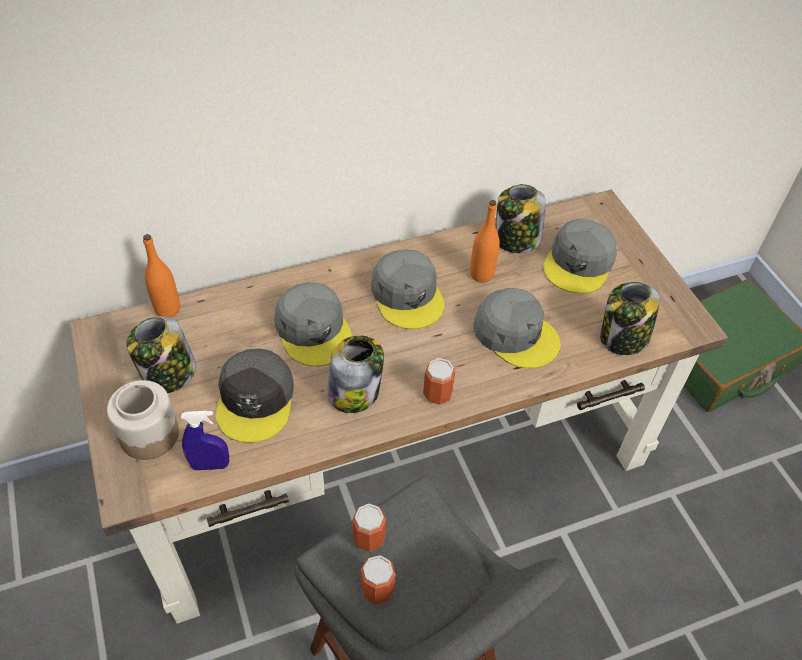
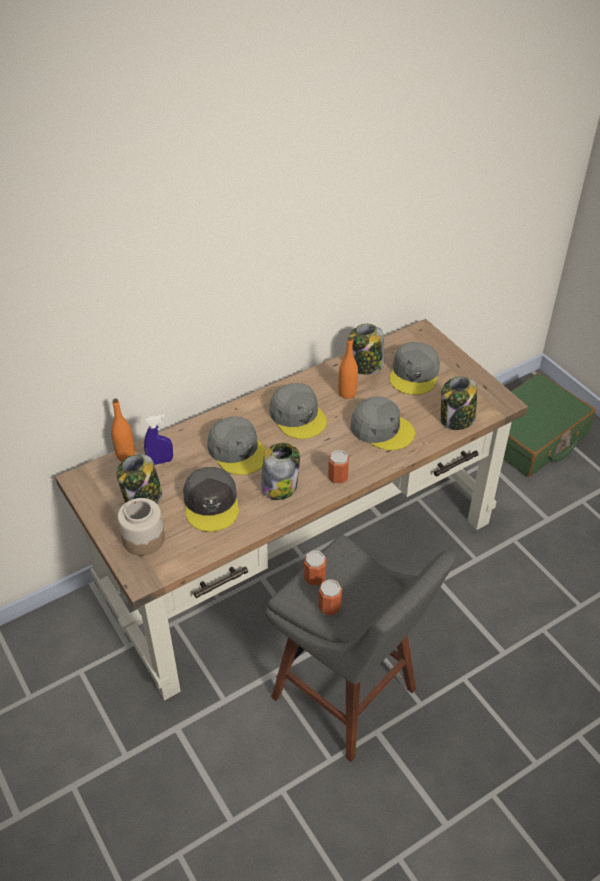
camera: 10 degrees left, 5 degrees down
blue spray bottle [181,411,229,470] -> blue spray bottle moved to [144,415,173,465]

